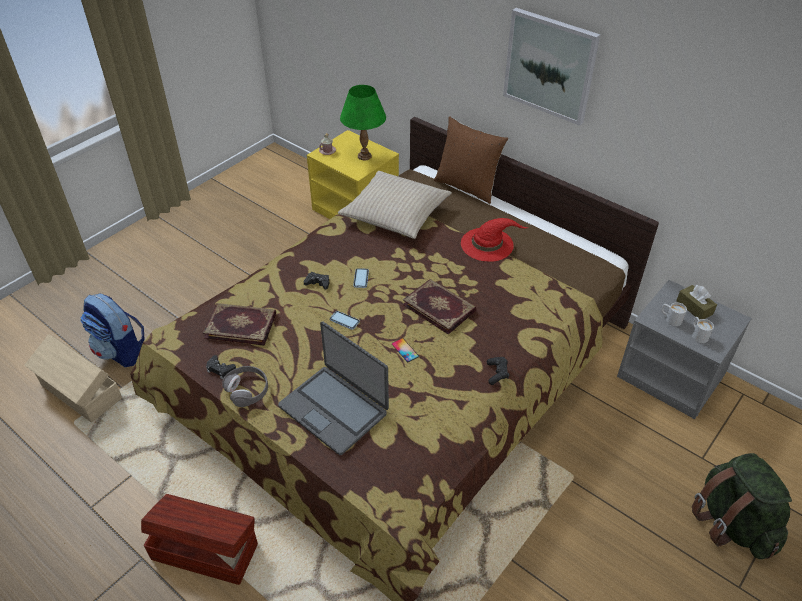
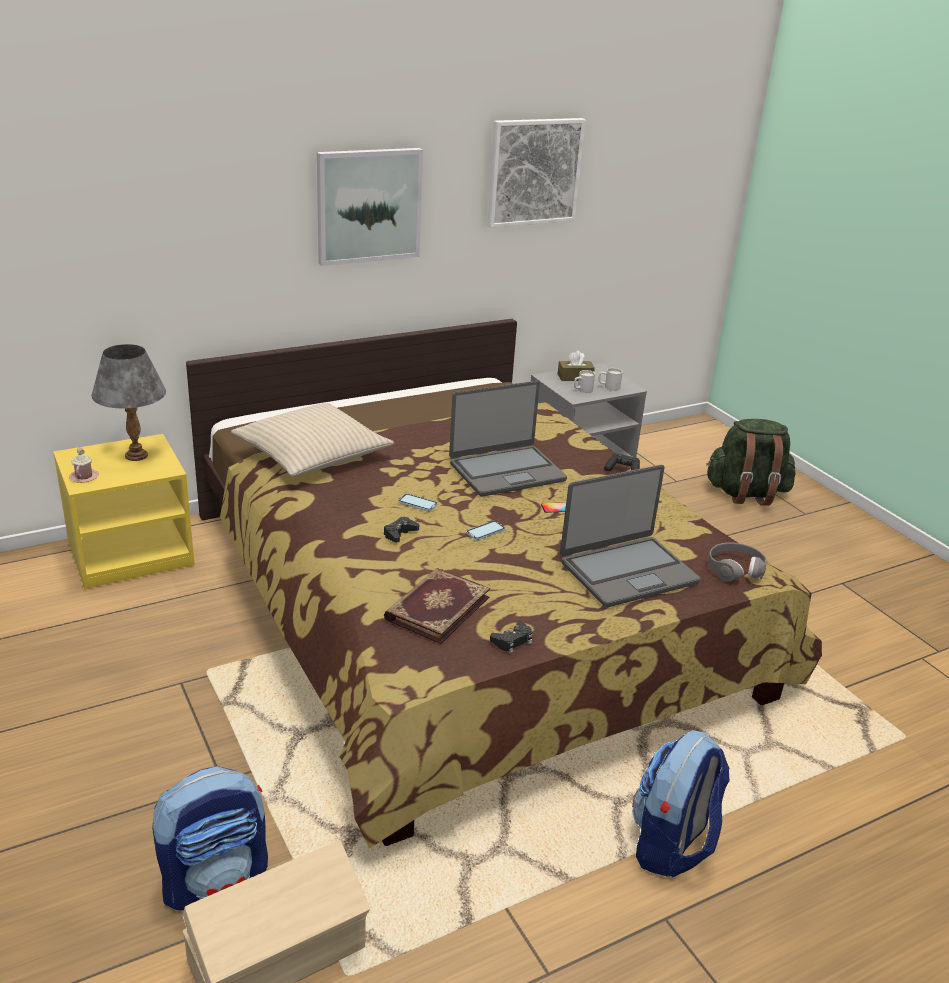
camera: 70 degrees left, 15 degrees down
brown storage box [141,494,258,585] -> backpack [632,730,730,877]
grey headphones [222,366,268,407] -> grey headphones moved to [708,542,766,582]
green table lamp [340,85,386,160] -> grey table lamp [91,344,166,461]
book [403,279,476,334] -> laptop [449,381,567,497]
brown pillow [434,116,508,204] -> none
red hat [461,218,529,262] -> none
none -> picture [487,118,586,228]

